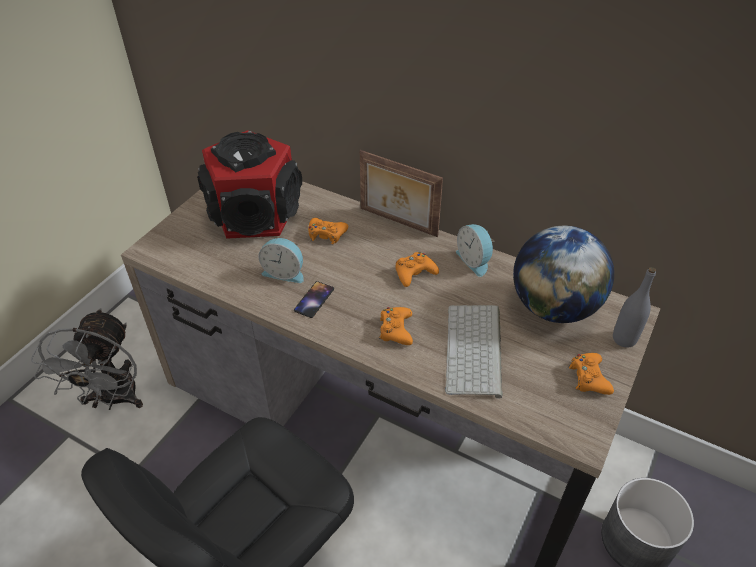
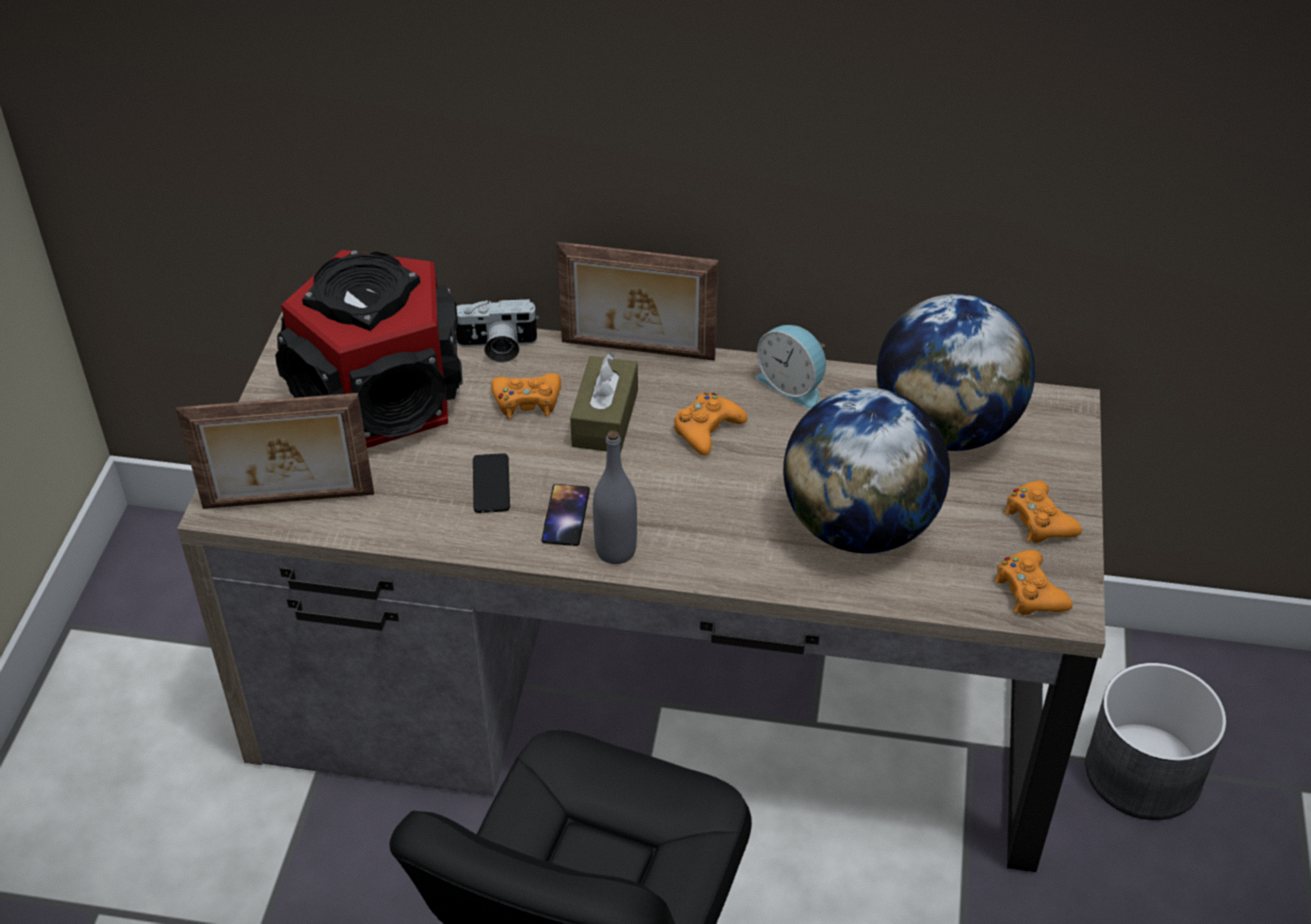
camera: 20 degrees left, 0 degrees up
grey fan [31,308,143,410] -> none
alarm clock [258,238,304,283] -> phone [473,453,510,513]
orange game controller [379,307,413,345] -> orange game controller moved to [994,550,1073,615]
keyboard [445,305,503,399] -> globe [783,388,950,553]
grey bottle [613,267,656,348] -> grey bottle moved to [593,430,637,564]
none -> picture frame [176,393,374,509]
none -> camera [455,299,539,363]
none -> brown tissue box [570,353,638,453]

